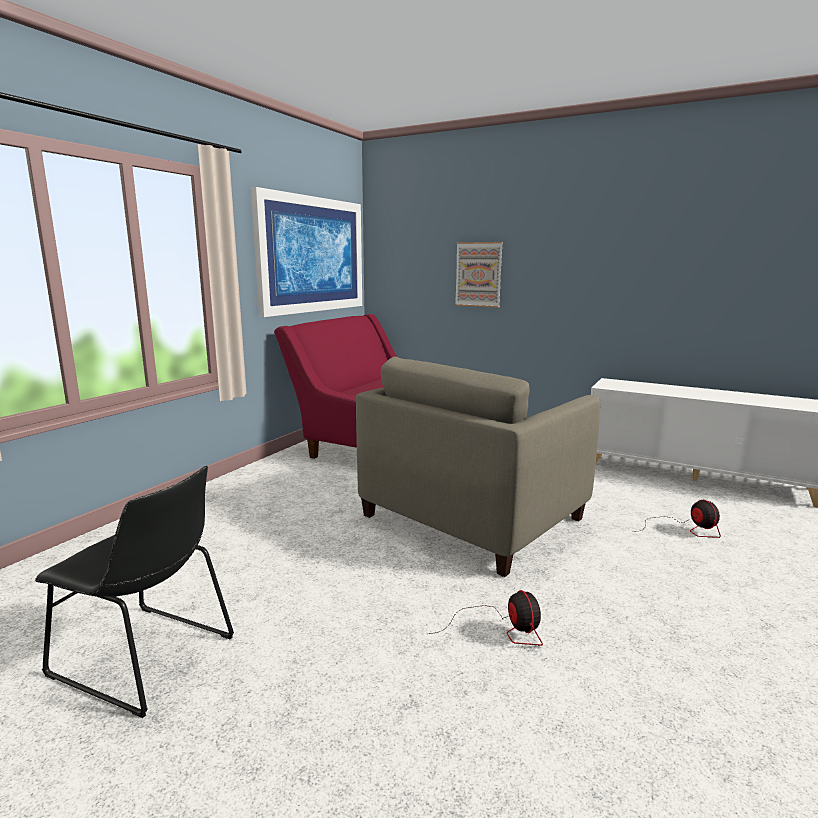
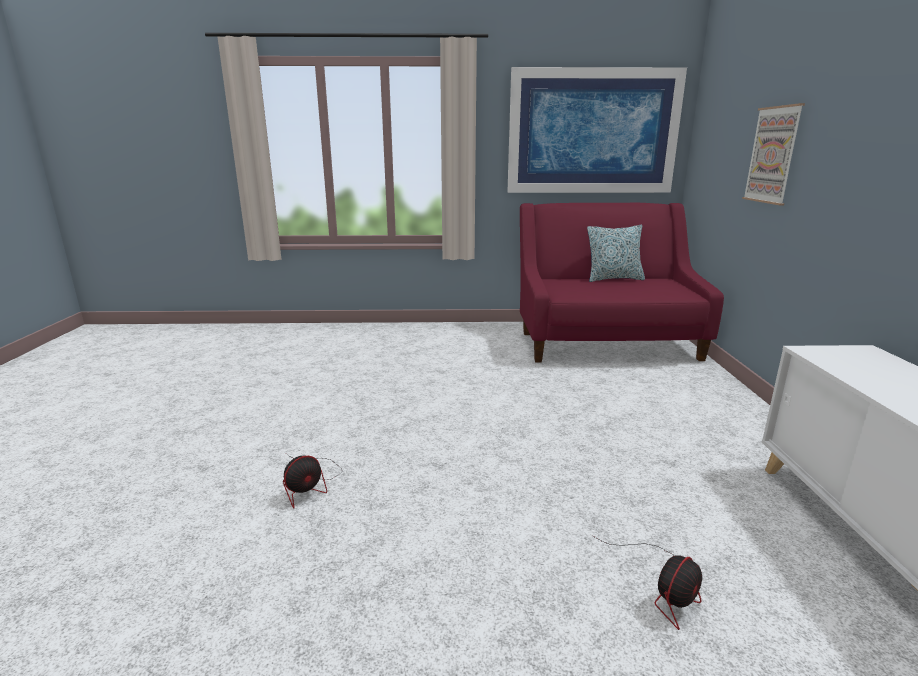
camera: 60 degrees right, 5 degrees up
black chair [35,466,234,718] -> none
beige armchair [356,356,600,577] -> none
none -> pillow [587,225,645,282]

